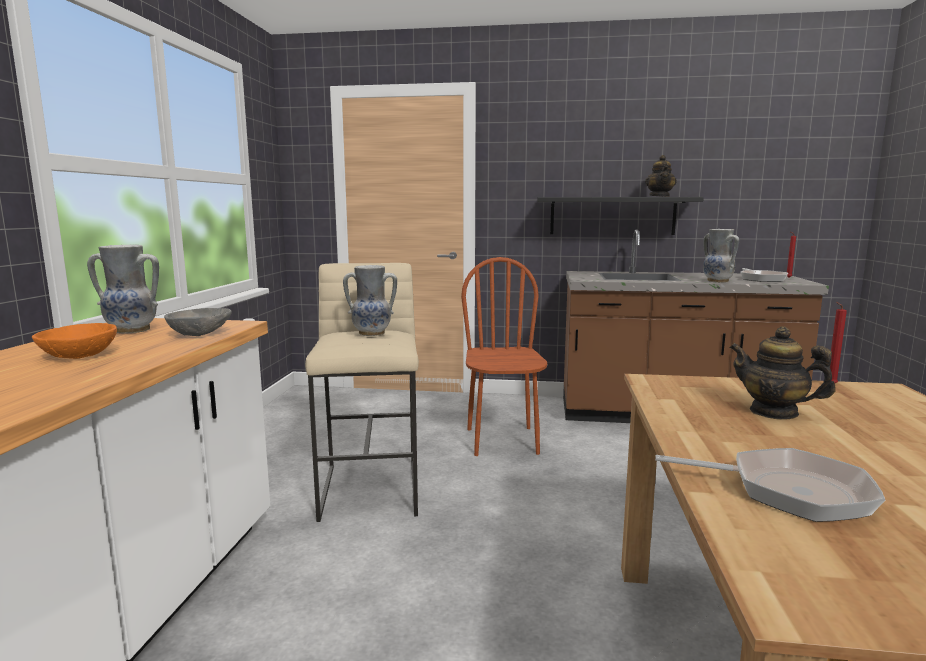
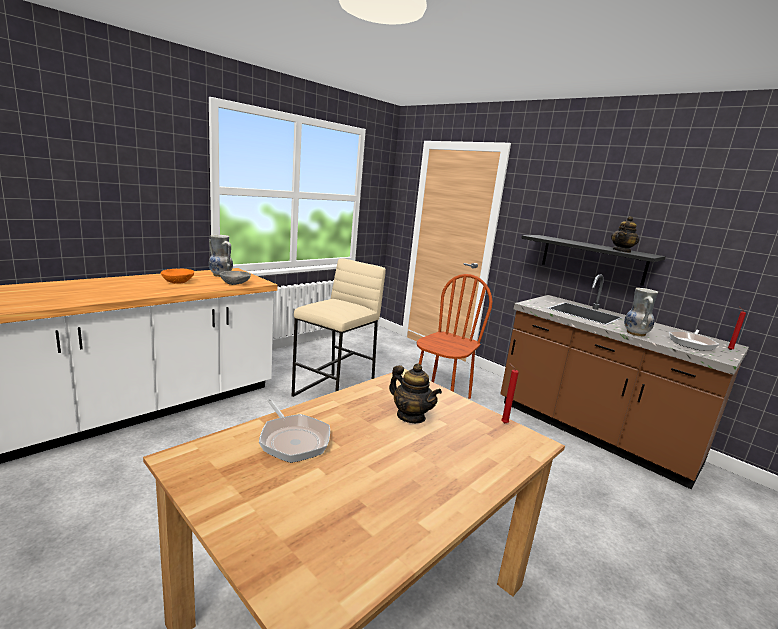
camera: 35 degrees right, 5 degrees up
vase [343,265,397,336] -> none
teapot [729,326,836,420] -> teapot turned 150 degrees clockwise [389,364,442,423]

